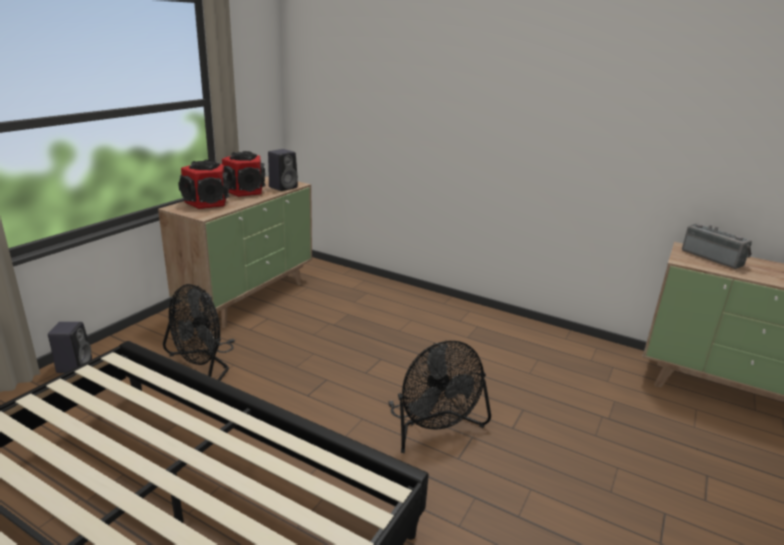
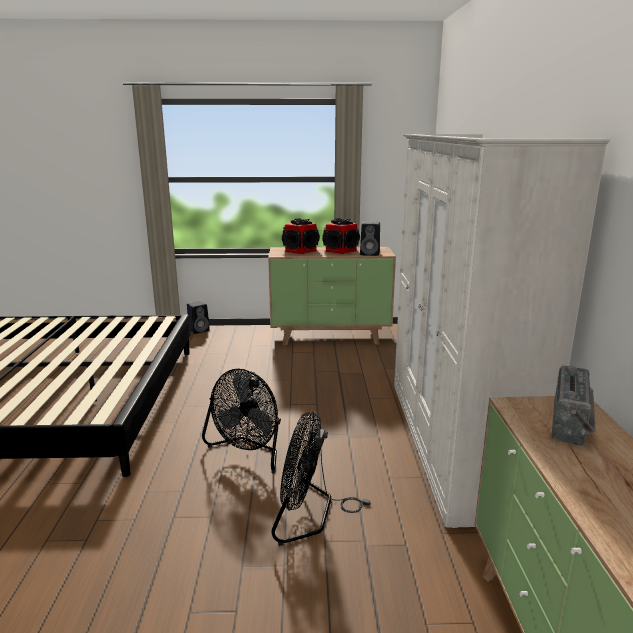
camera: 60 degrees right, 5 degrees down
black fan [163,284,236,381] -> black fan moved to [272,412,372,546]
none -> white wardrobe [394,134,610,528]

